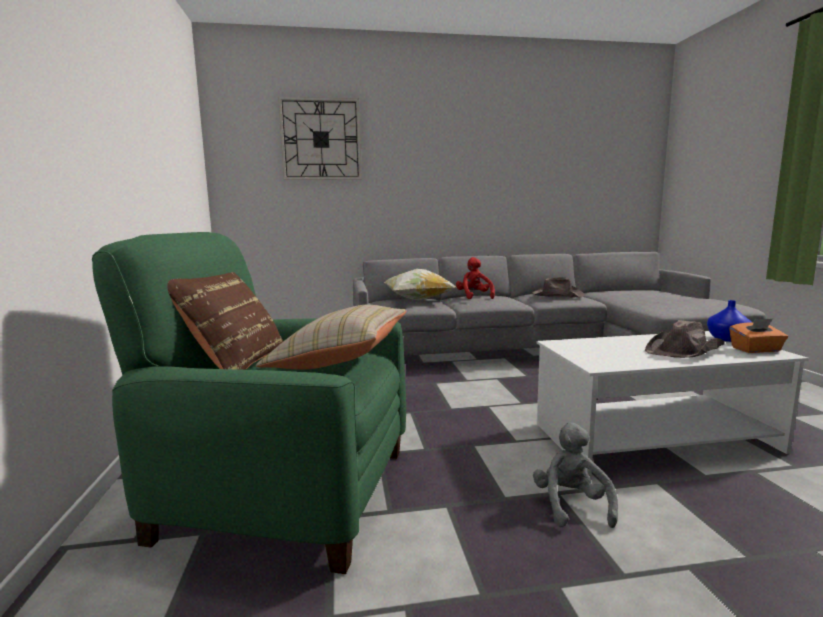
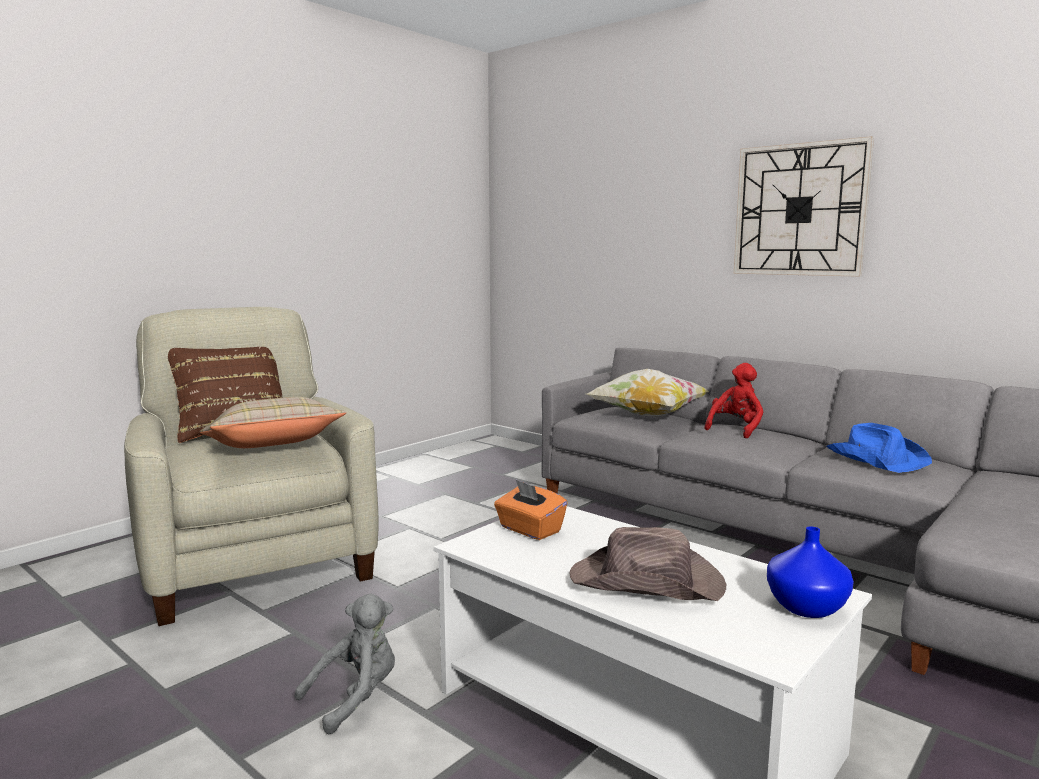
camera: 50 degrees right, 0 degrees up
green armchair [92,232,406,574] -> beige armchair [124,307,379,626]
wall clock [278,97,362,180] -> wall clock moved to [734,136,874,277]
brown hat [532,277,584,298] -> blue hat [826,423,932,473]
orange tissue box [729,319,788,353] -> orange tissue box moved to [494,480,567,540]

